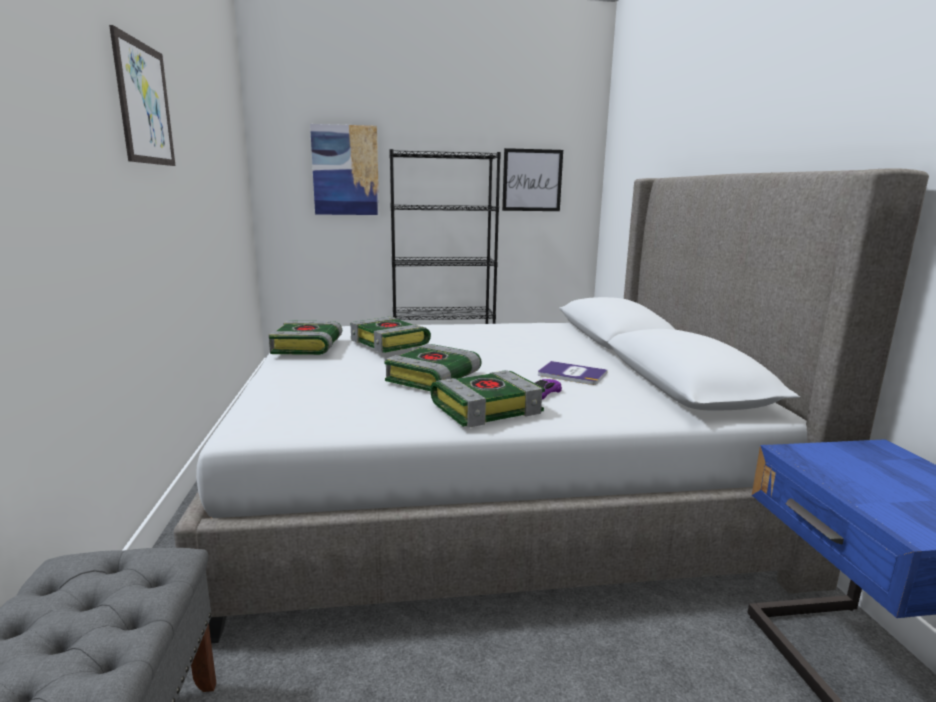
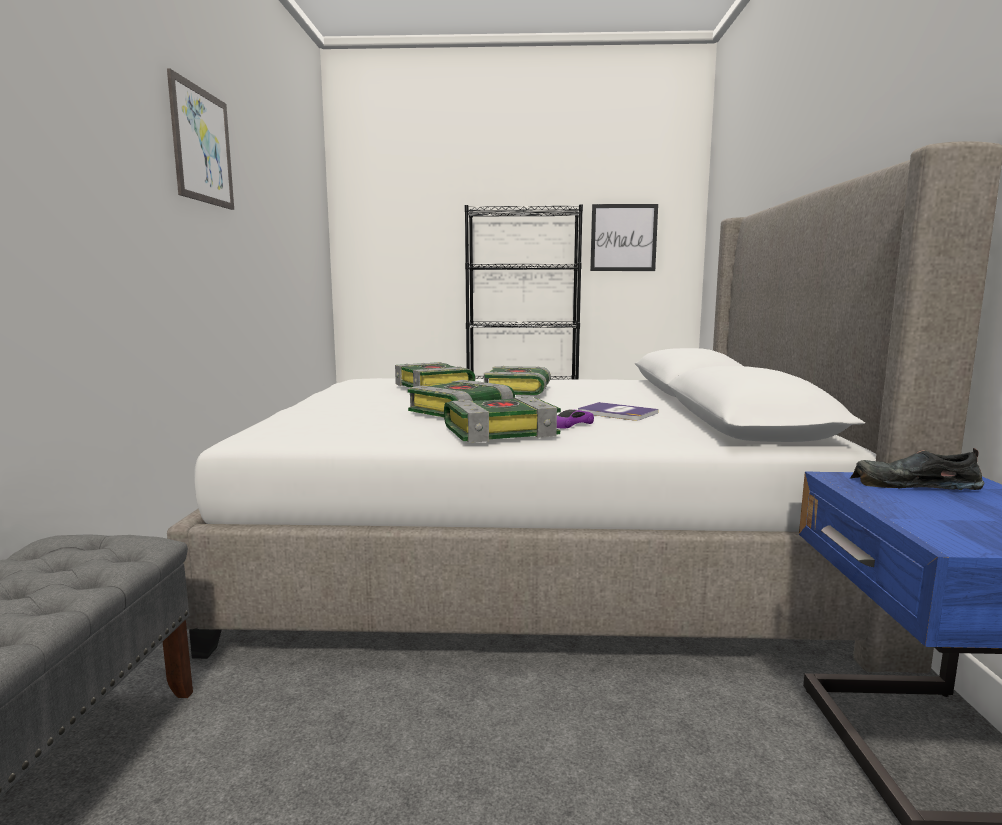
camera: 10 degrees right, 5 degrees down
book [269,320,342,355] -> book moved to [484,366,551,396]
picture [310,124,379,215] -> none
none -> black shoe [850,448,984,490]

